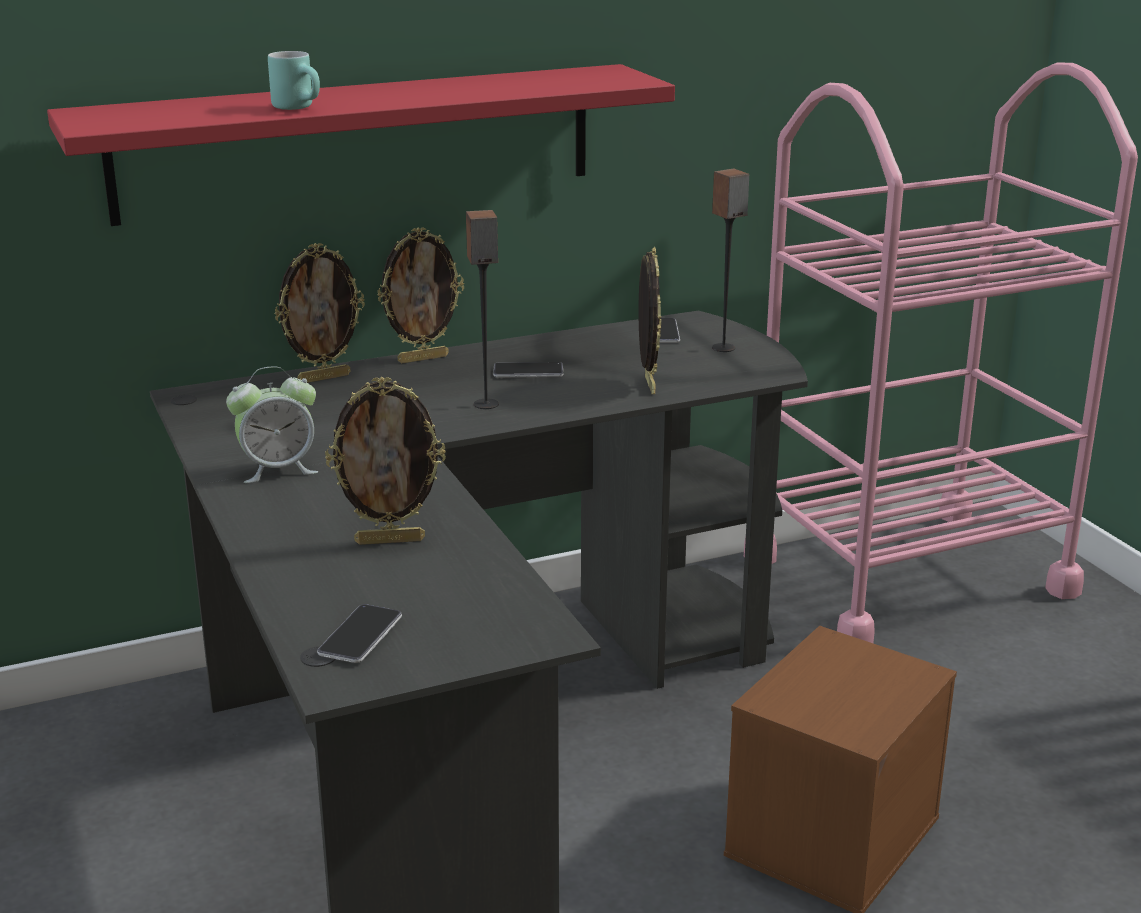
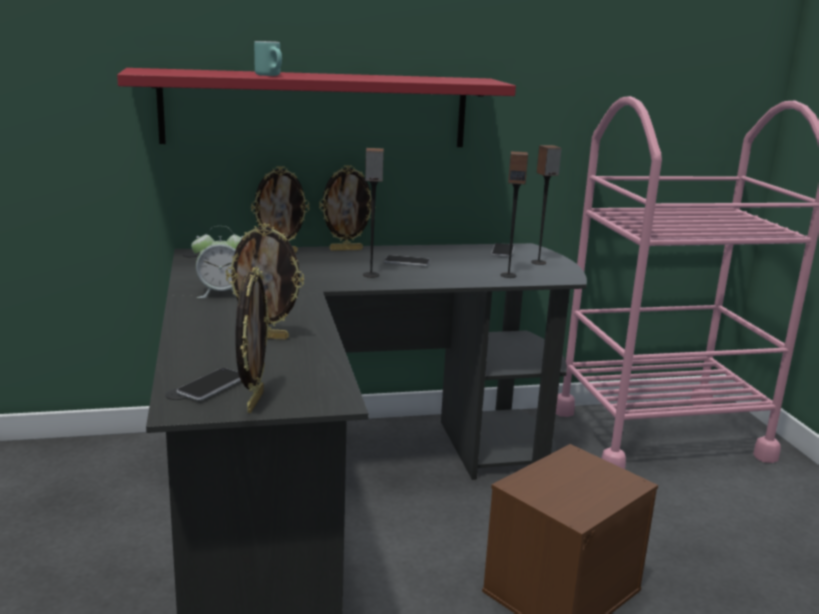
camera: 10 degrees right, 5 degrees down
picture frame [639,247,661,394] -> picture frame moved to [236,267,269,413]
none -> speaker [501,151,528,278]

